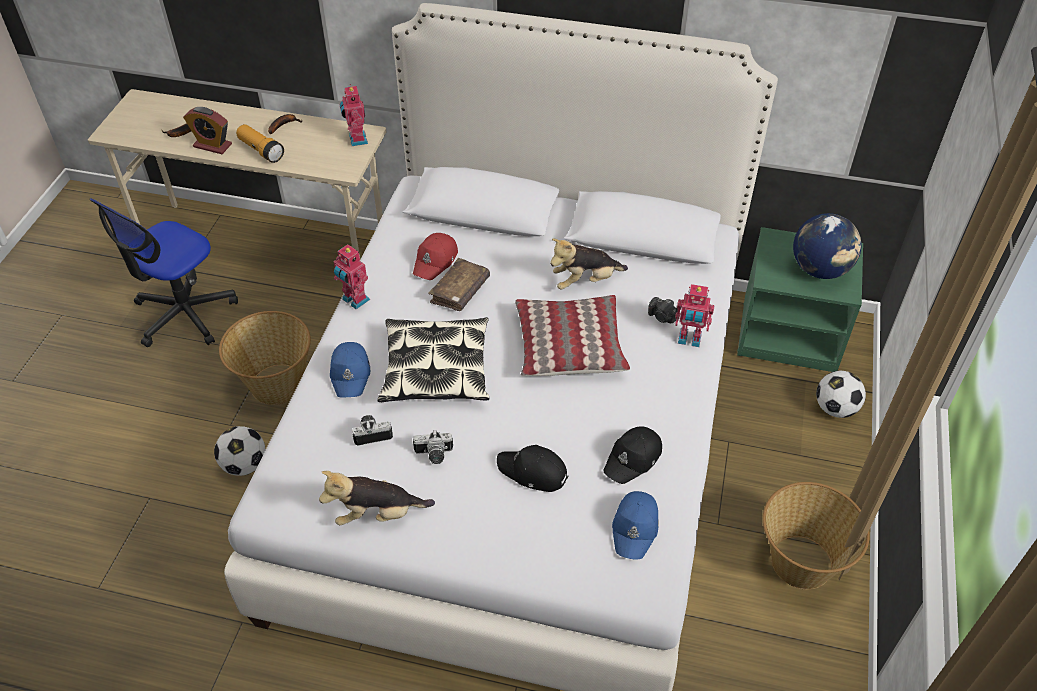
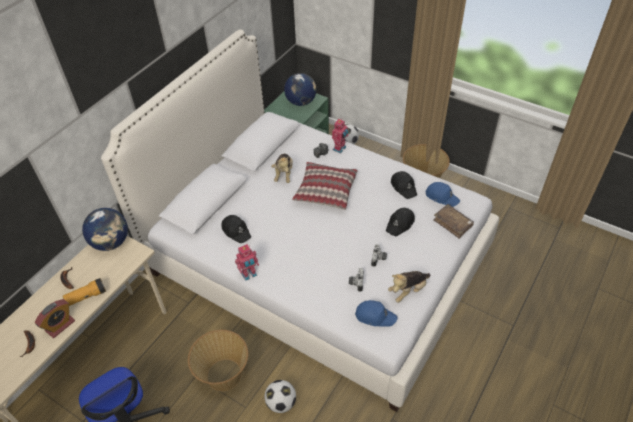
camera: 70 degrees left, 0 degrees up
plush toy [319,471,435,525] -> plush toy turned 45 degrees clockwise [388,271,430,303]
blue cap [330,342,370,398] -> blue cap moved to [355,300,398,326]
toy robot [340,84,368,146] -> globe [82,208,128,251]
pillow [378,317,489,402] -> none
red cap [413,233,458,280] -> black cap [221,215,251,243]
brown book [428,258,490,311] -> brown book moved to [433,204,474,239]

